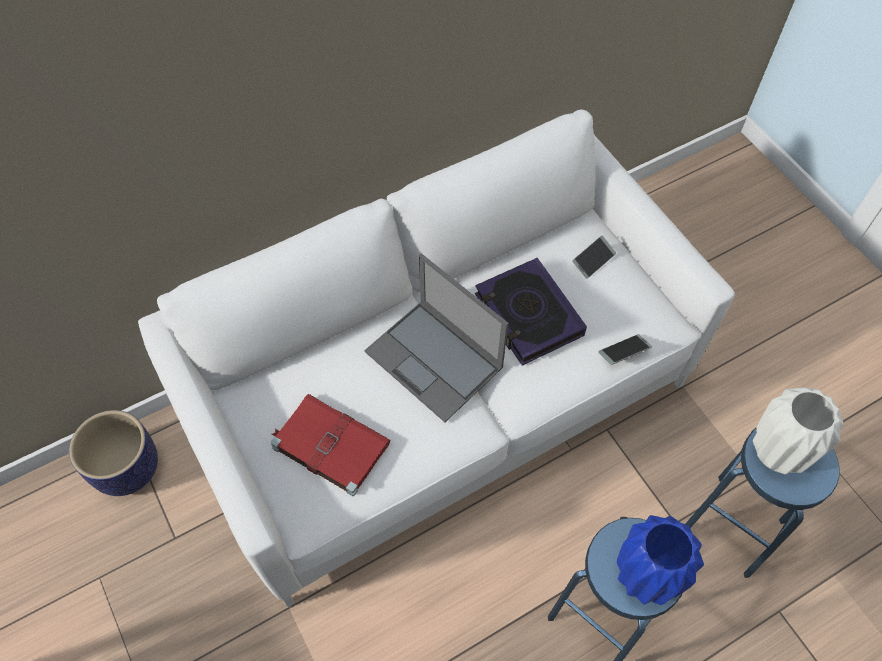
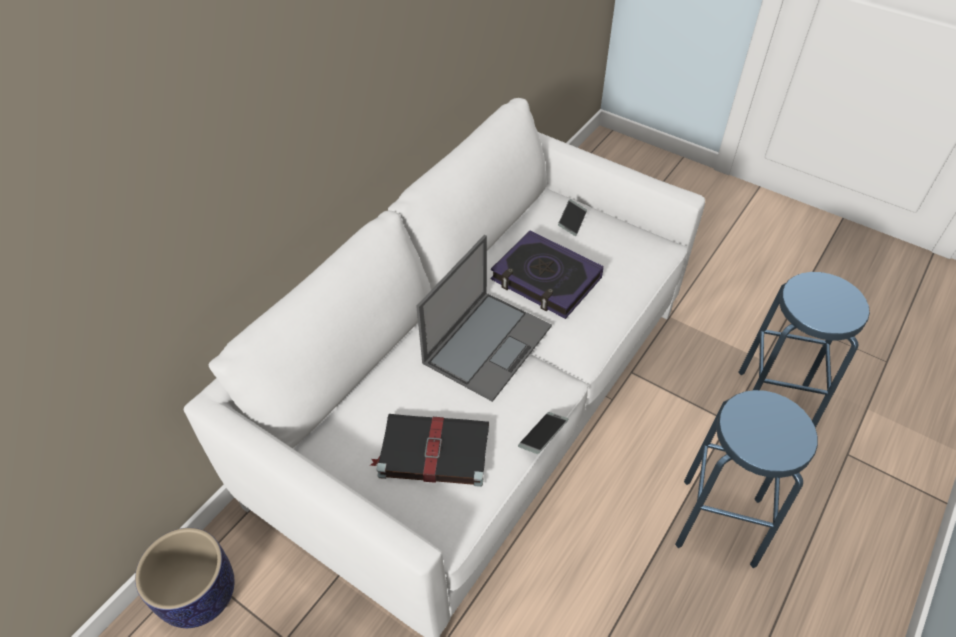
camera: 25 degrees left, 10 degrees down
red book [271,394,390,496] -> black book [370,414,489,487]
laptop [364,253,509,422] -> laptop turned 75 degrees counterclockwise [416,235,552,402]
phone [598,334,652,365] -> phone moved to [518,412,568,454]
blue vase [617,515,704,605] -> none
white vase [753,387,844,474] -> none

